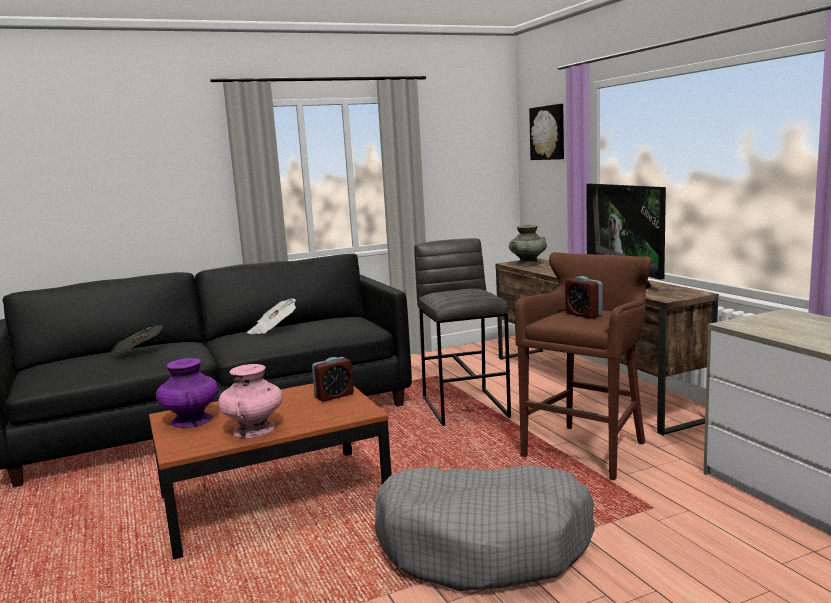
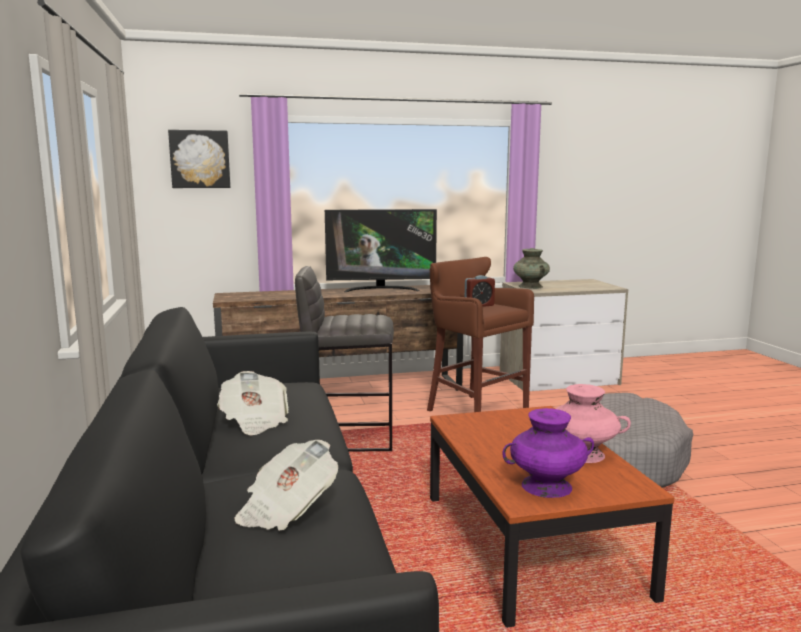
camera: 80 degrees left, 0 degrees up
alarm clock [312,357,354,402] -> none
turquoise vase [509,224,547,266] -> turquoise vase moved to [513,248,550,289]

